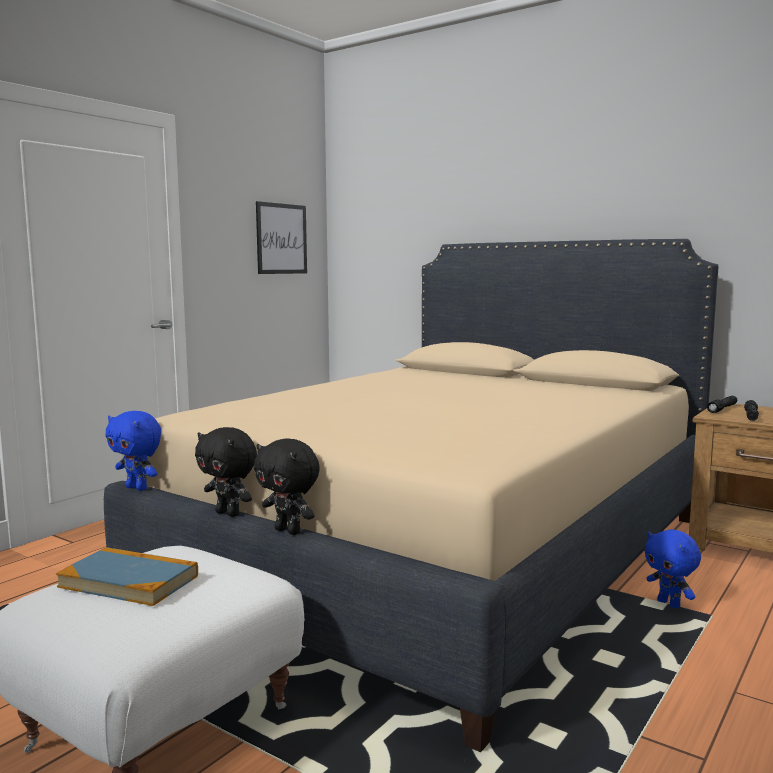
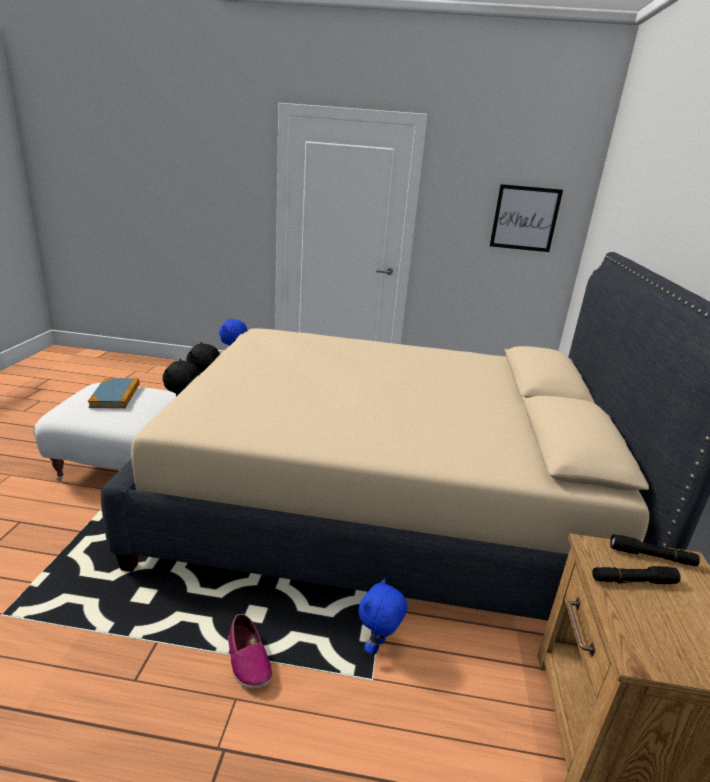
camera: 60 degrees right, 15 degrees up
none -> shoe [228,614,272,689]

